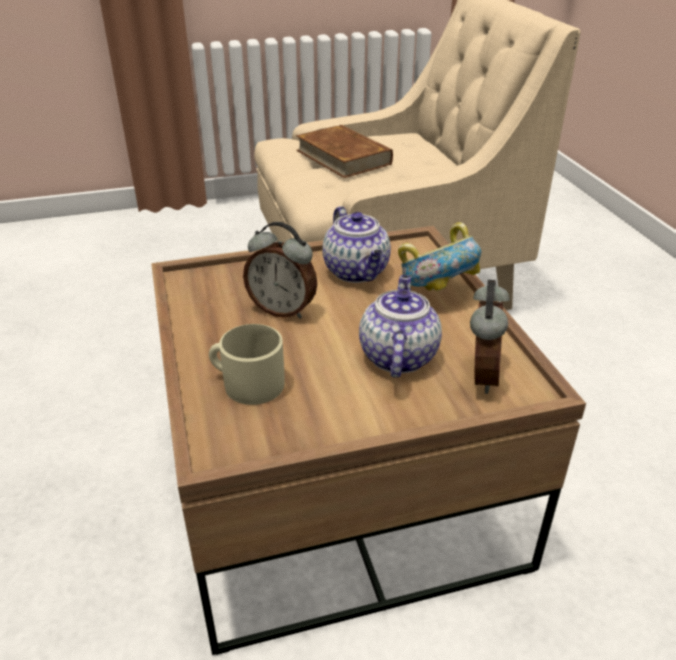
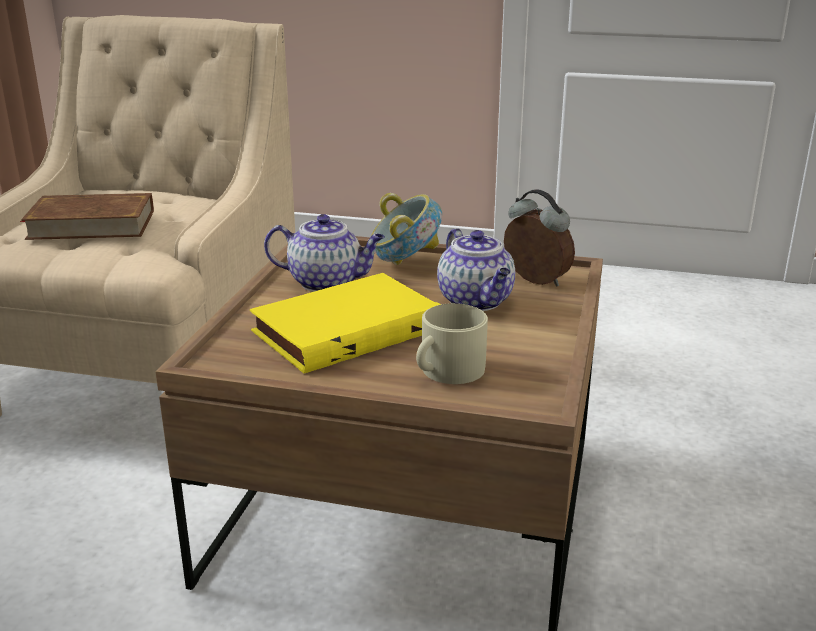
camera: 60 degrees left, 10 degrees down
alarm clock [243,222,317,319] -> yellow book [250,273,441,373]
teapot [359,275,442,378] -> teapot turned 150 degrees counterclockwise [437,228,515,311]

